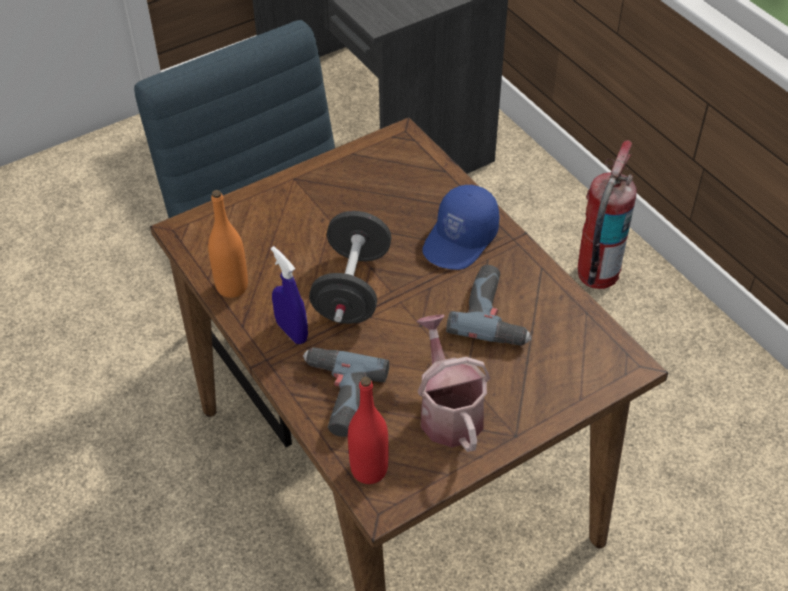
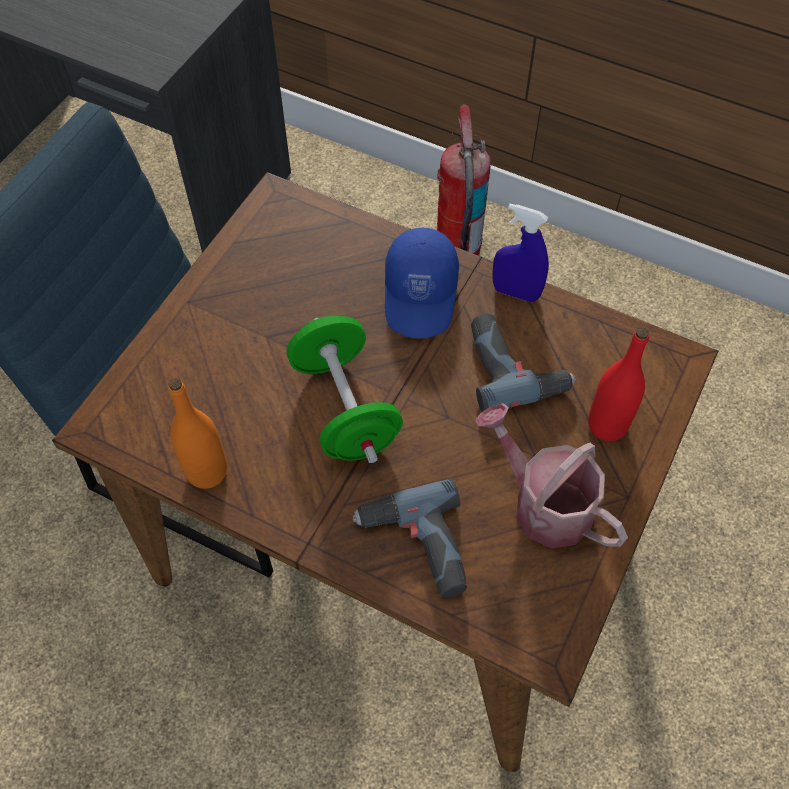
camera: 30 degrees left, 10 degrees up
blue spray bottle [271,246,308,344] -> blue spray bottle moved to [492,204,549,302]
black dumbbell [309,211,391,324] -> green dumbbell [287,316,403,463]
red bottle [348,377,388,484] -> red bottle moved to [588,327,649,441]

